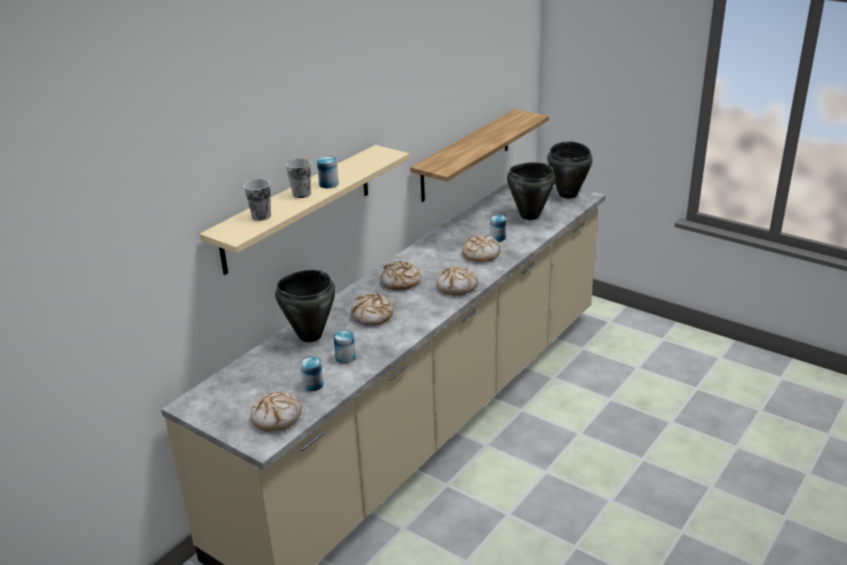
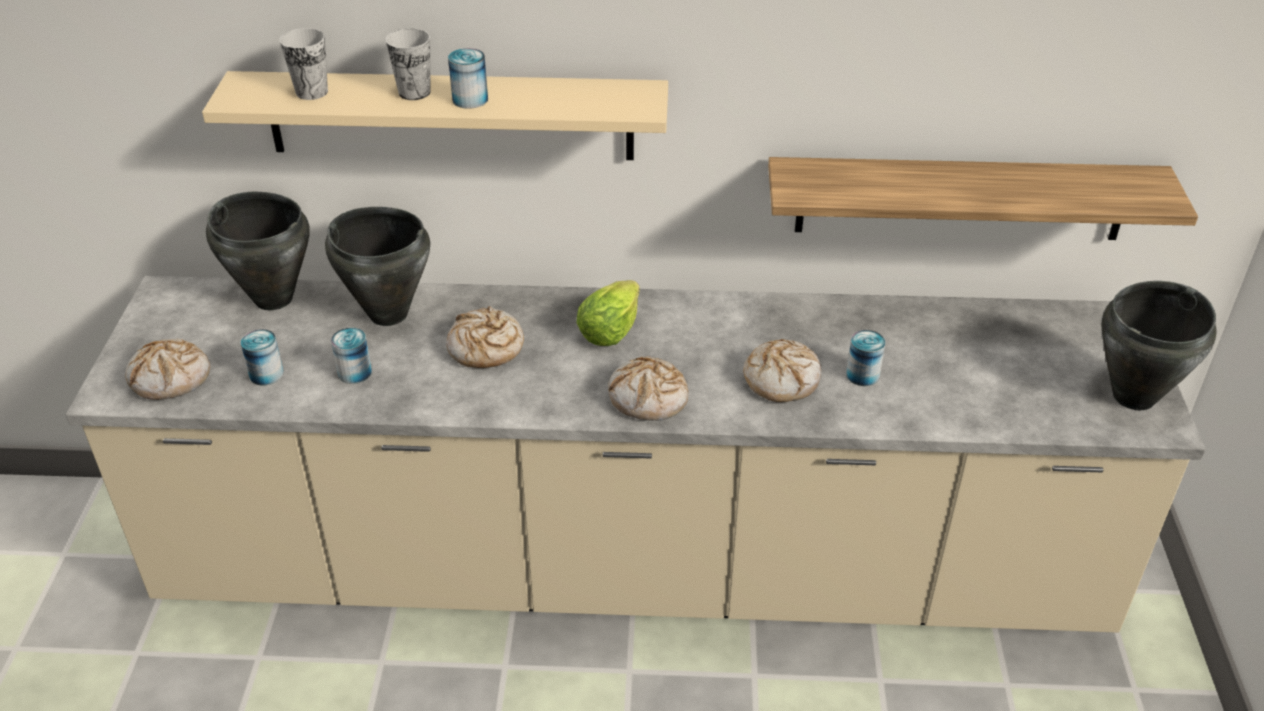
camera: 55 degrees right, 10 degrees up
bread [380,260,421,290] -> lettuce [577,280,640,346]
black cooking pot [507,162,555,220] -> black cooking pot moved to [206,192,310,310]

